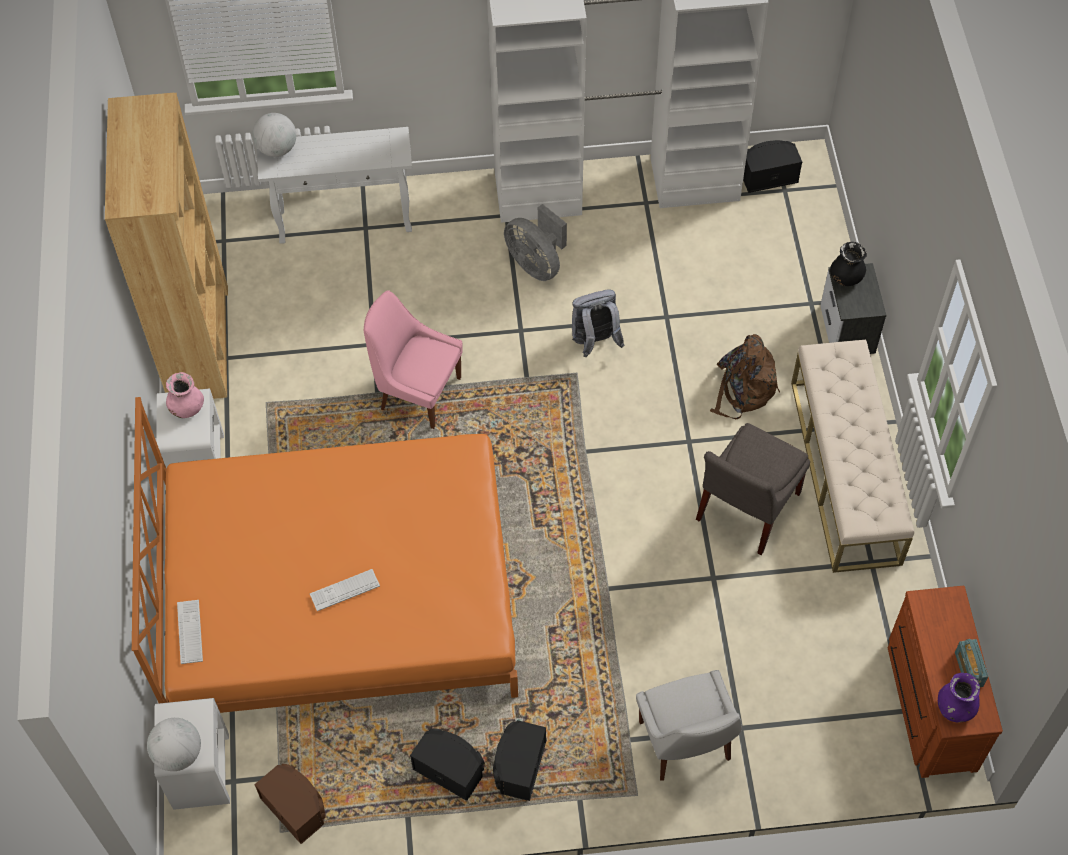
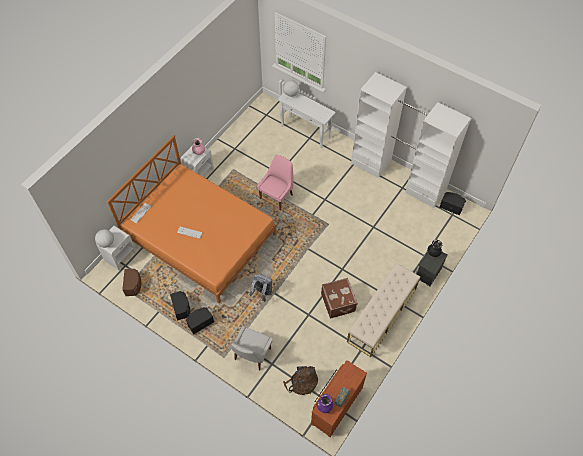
camera: 40 degrees right, 0 degrees up
brown bookcase [105,93,228,399] -> none
pink chair [364,290,463,429] -> pink chair turned 60 degrees clockwise [257,155,294,210]
grey fan [504,204,567,281] -> none
grey backpack [572,289,625,357] -> grey backpack moved to [250,274,272,302]
grey chair [696,423,810,555] -> brown suitcase [321,278,358,318]
brown backpack [710,334,780,419] -> brown backpack moved to [283,366,318,395]

